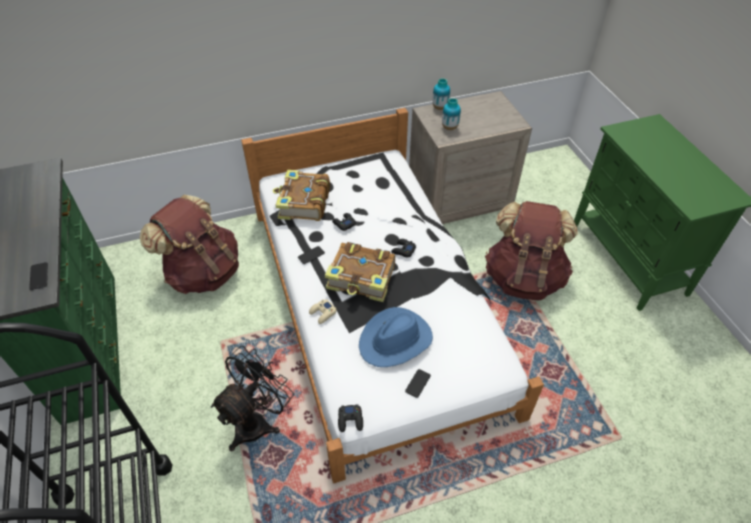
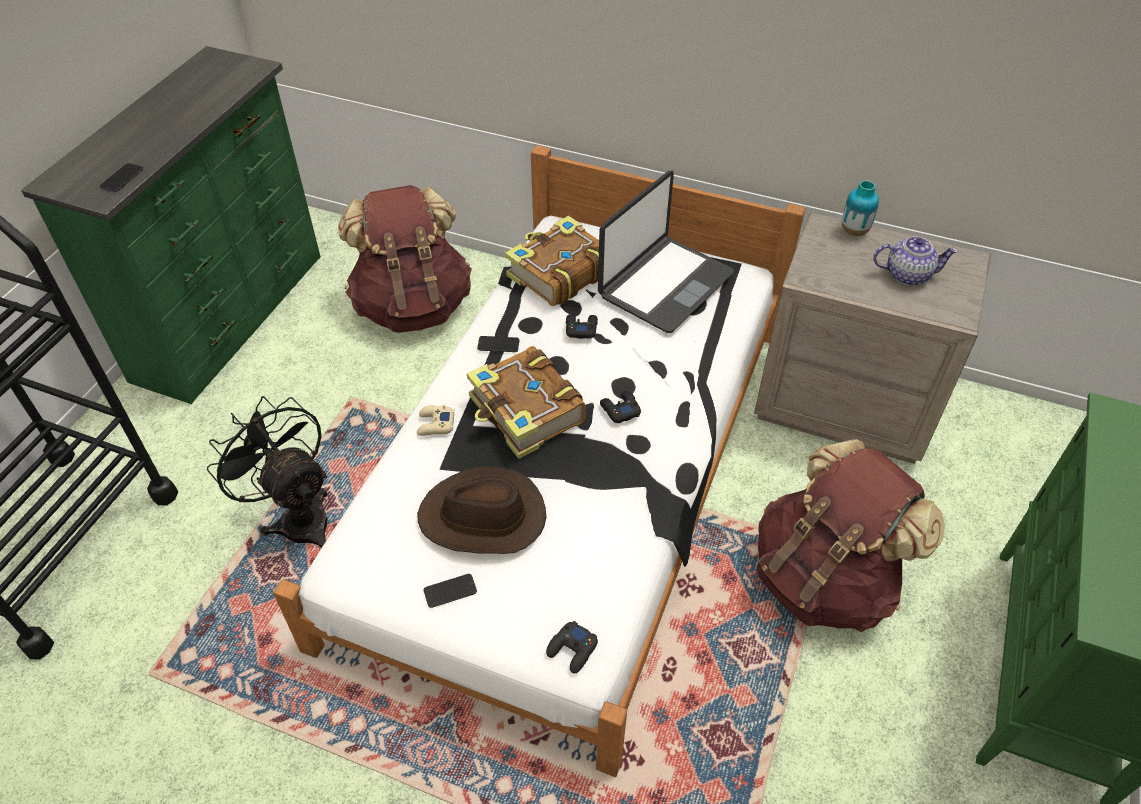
camera: 40 degrees right, 0 degrees up
black fan [211,346,294,452] -> black fan turned 120 degrees counterclockwise [207,396,327,548]
black game controller [338,404,363,432] -> black game controller moved to [546,621,598,674]
blue hat [359,307,433,367] -> brown hat [417,466,546,554]
vase [442,98,461,130] -> none
none -> laptop [598,171,734,333]
none -> teapot [873,236,958,285]

